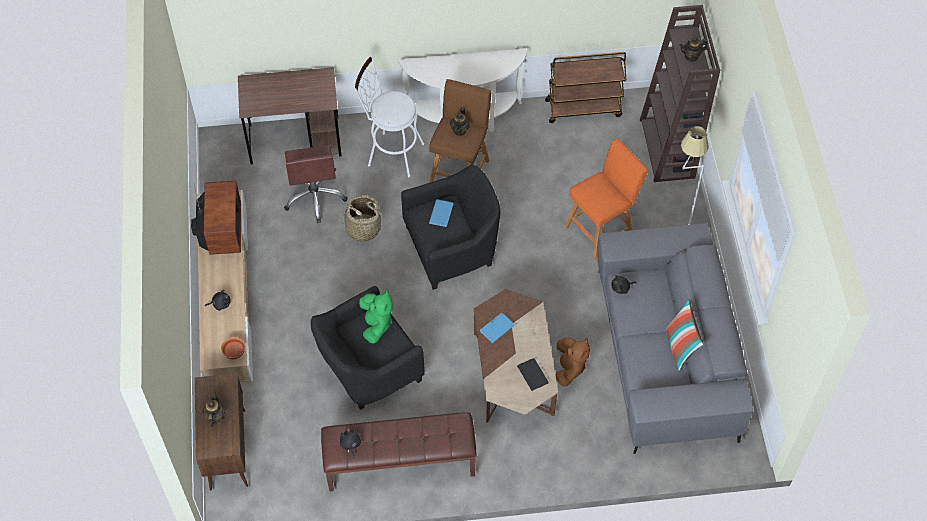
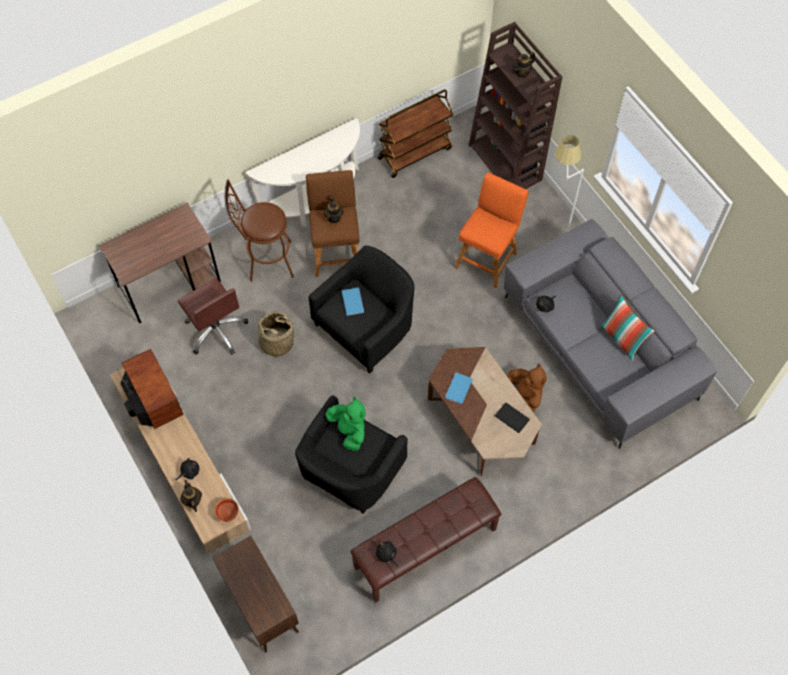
camera: 25 degrees left, 5 degrees up
teapot [202,392,225,427] -> teapot moved to [180,480,202,512]
white stool [355,56,424,177] -> brown stool [225,179,294,282]

